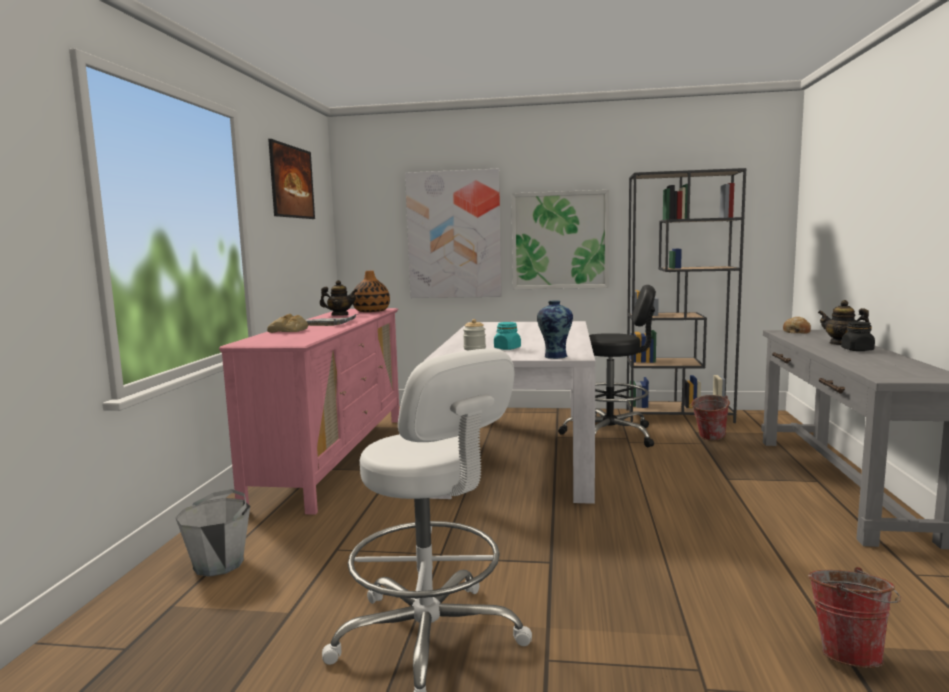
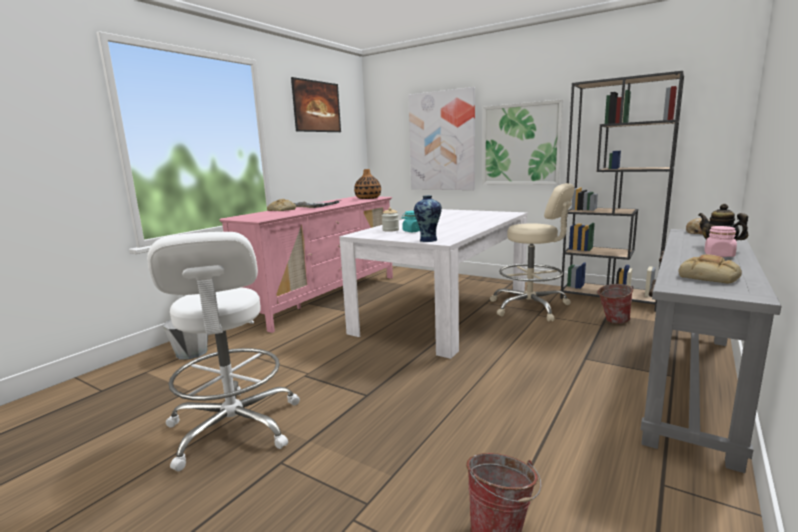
camera: 25 degrees right, 5 degrees up
teapot [320,280,358,316] -> none
black stool [558,285,656,447] -> beige stool [490,183,575,321]
black jar [841,321,875,351] -> pink jar [704,226,737,257]
none -> bread [679,254,742,284]

